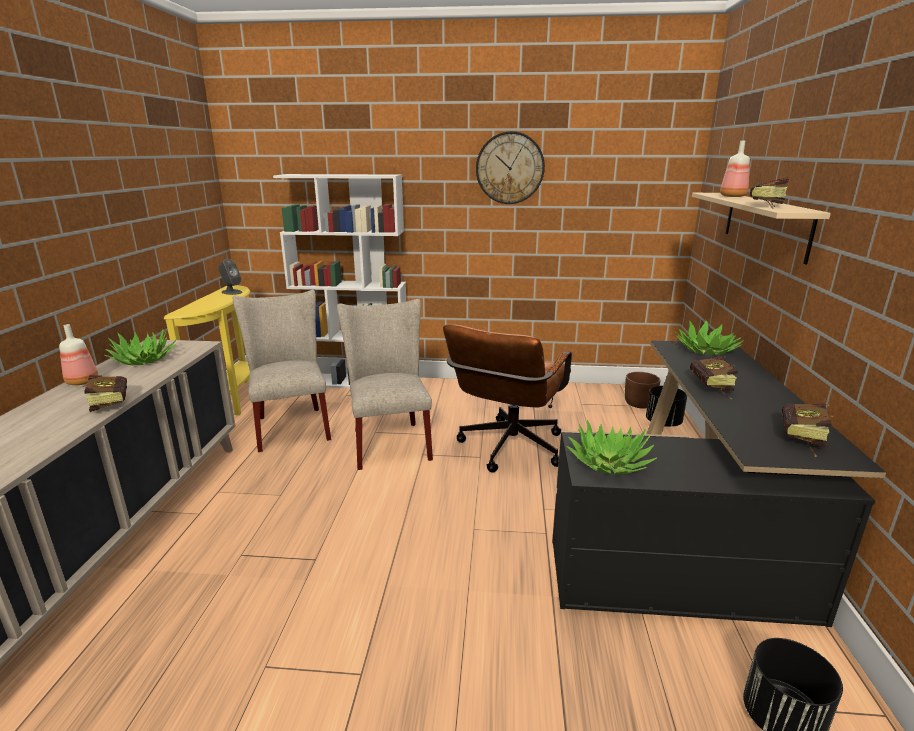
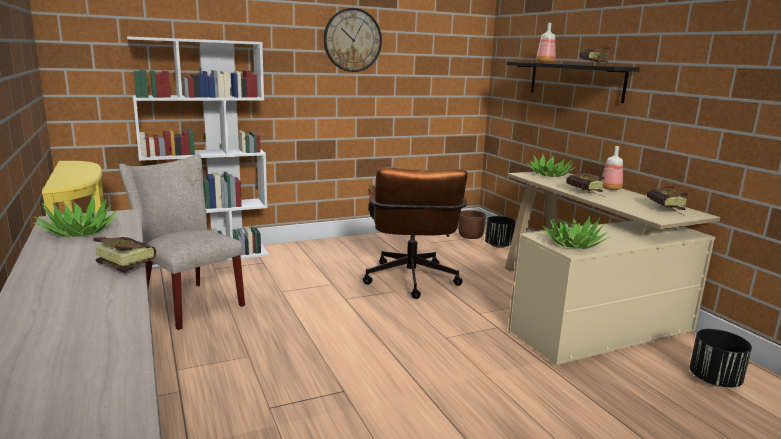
camera: 30 degrees left, 5 degrees down
bottle [59,324,98,385] -> bottle moved to [601,146,623,190]
grey speaker [218,259,243,295] -> none
beige chair [337,299,433,470] -> none
black desk [552,341,886,627] -> beige desk [505,171,720,365]
beige shelf [692,193,831,264] -> black shelf [506,62,640,103]

